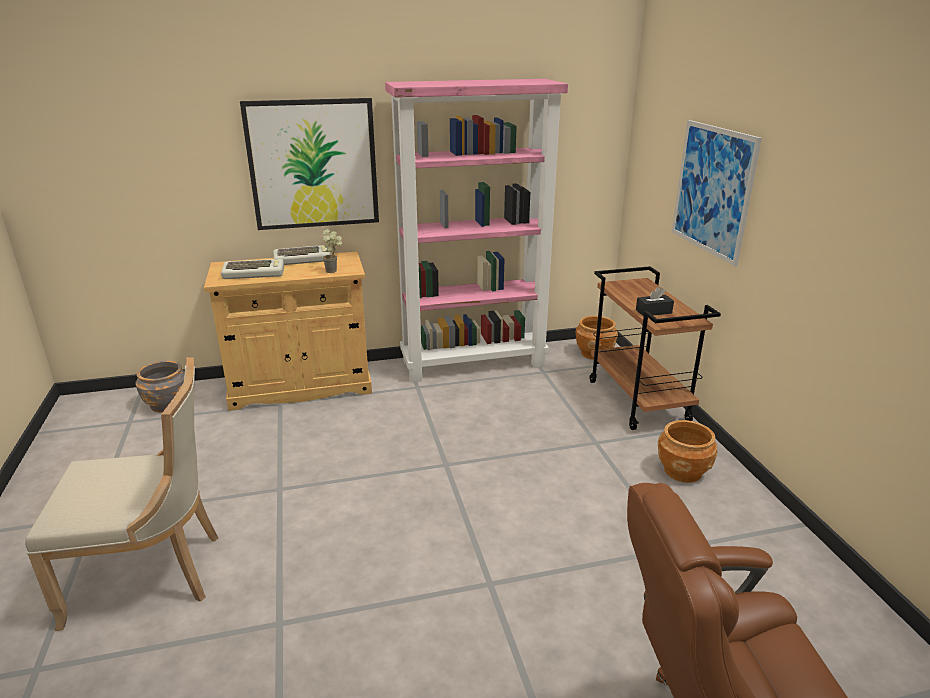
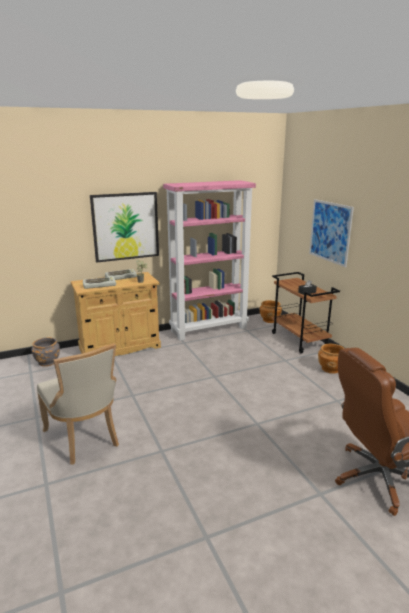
camera: 10 degrees left, 5 degrees down
beige chair [25,357,219,631] -> beige chair turned 75 degrees clockwise [37,343,119,464]

